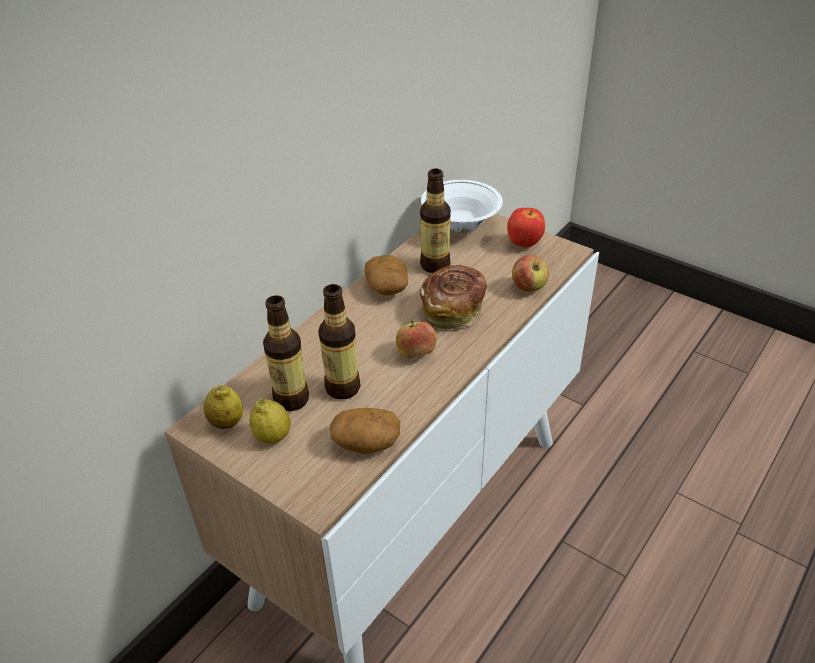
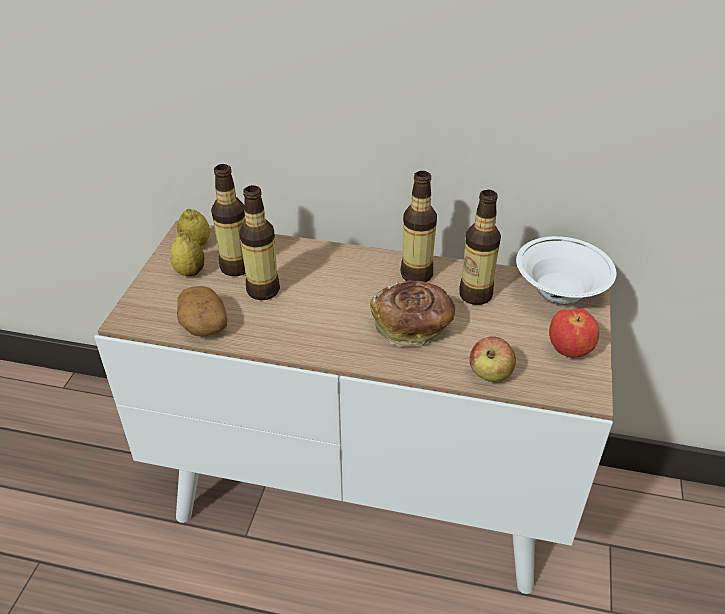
camera: 65 degrees right, 0 degrees up
potato [365,255,408,295] -> bottle [400,171,437,282]
apple [396,320,437,358] -> none

